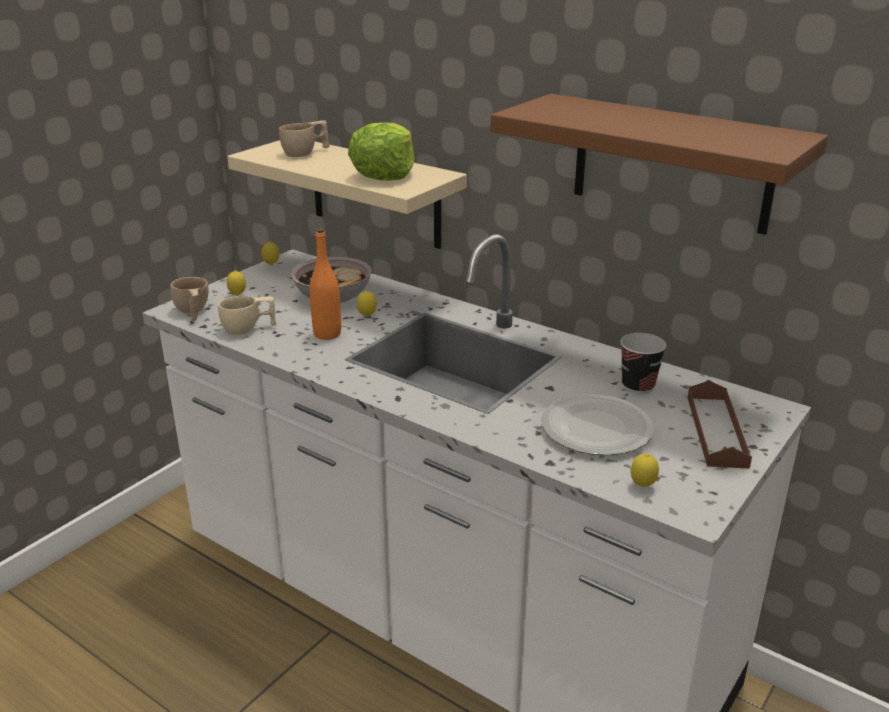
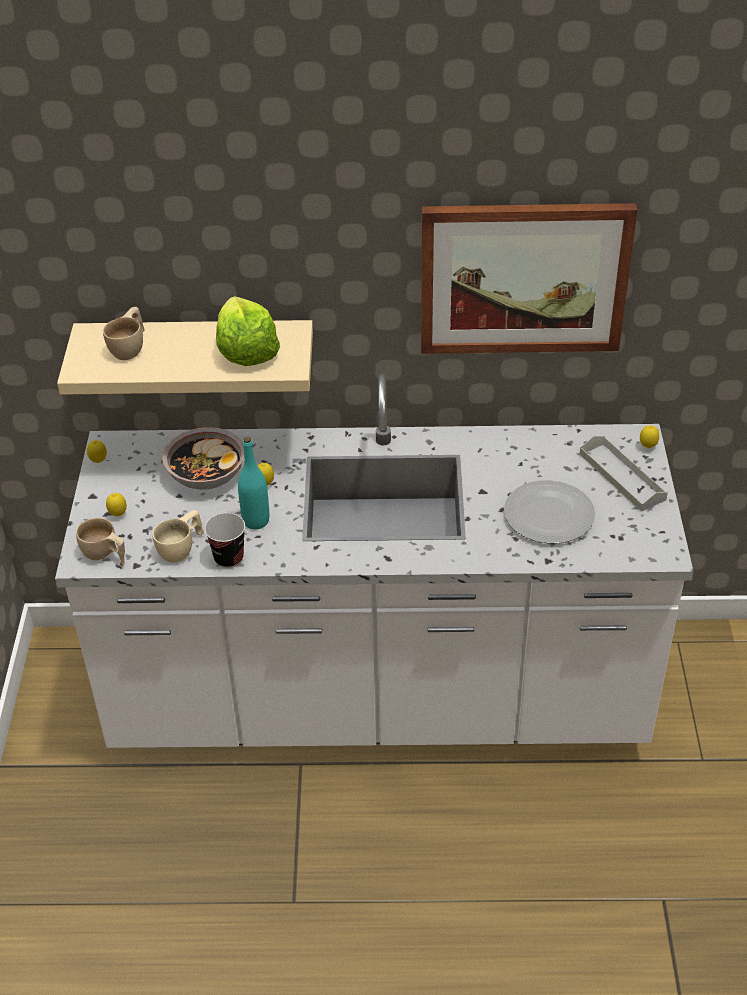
camera: 35 degrees left, 15 degrees up
orange bottle [310,228,341,340] -> turquoise bottle [238,437,269,529]
brown shelf [491,94,828,235] -> picture [421,203,638,354]
cup [621,333,666,394] -> cup moved to [205,513,245,568]
lemon [631,453,659,487] -> lemon moved to [640,425,659,448]
brown tray [688,381,752,469] -> grey tray [580,436,668,512]

